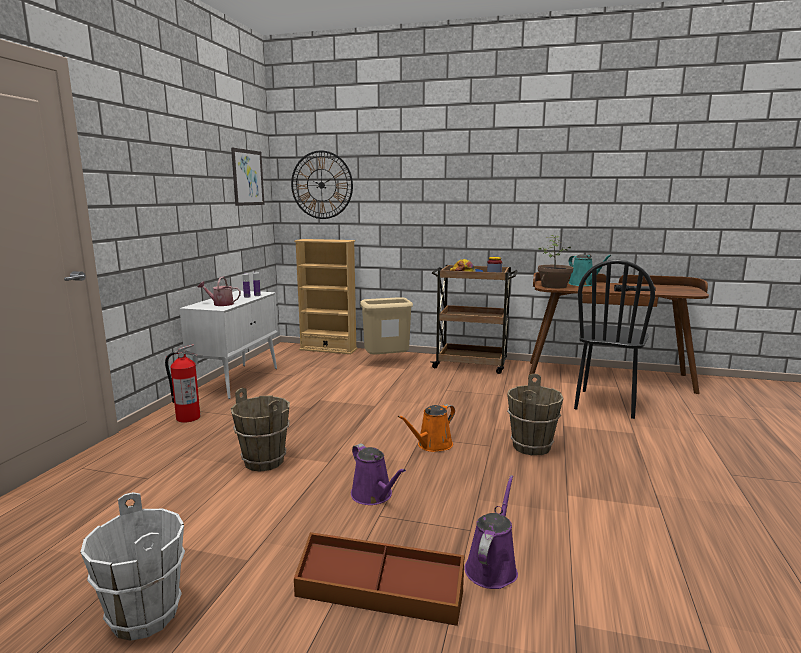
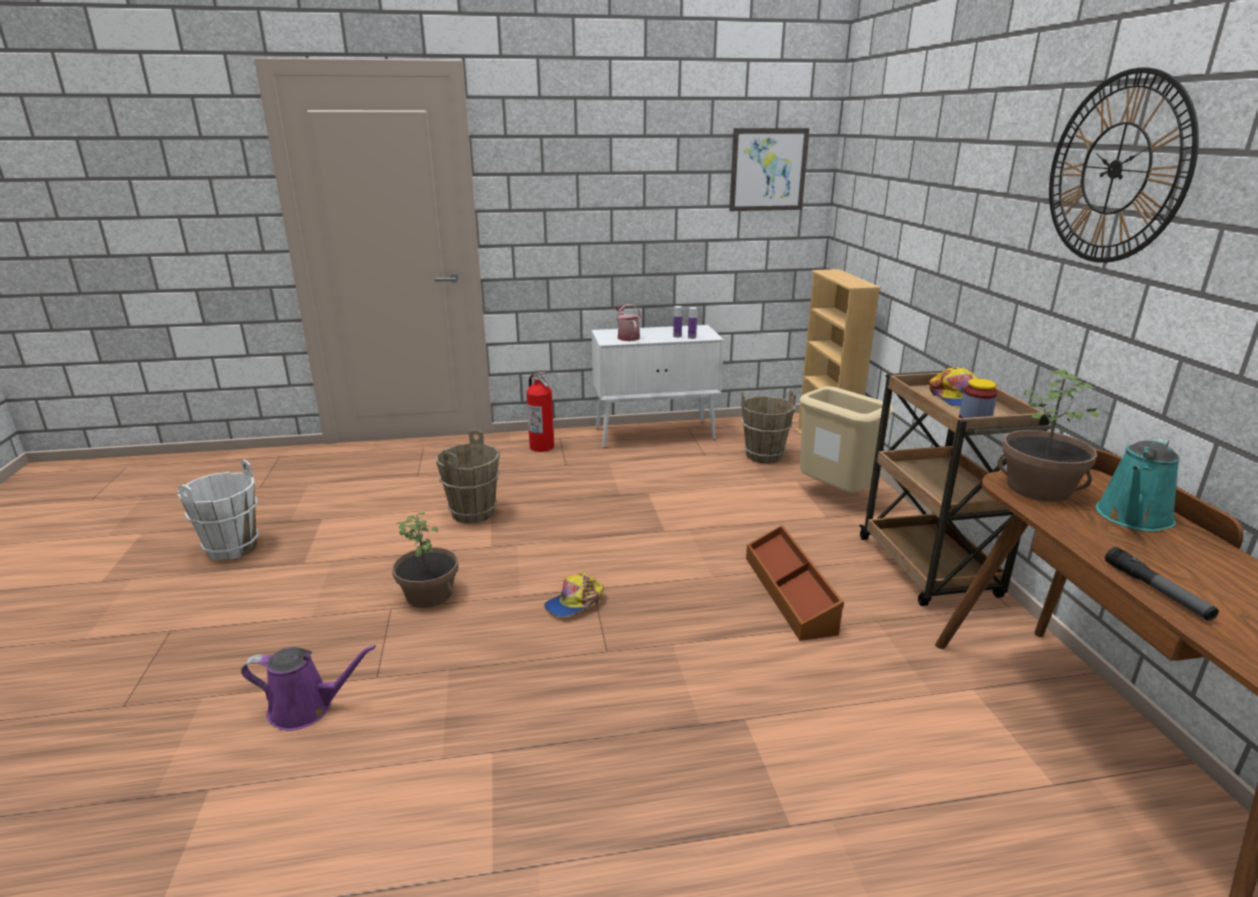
camera: 65 degrees right, 10 degrees up
wall clock [291,150,353,219] -> wall clock moved to [1049,67,1199,263]
brown storage box [294,532,464,626] -> brown storage box moved to [746,525,844,641]
purple watering can [351,444,406,505] -> potted plant [392,512,458,608]
orange watering can [398,404,455,452] -> cap [544,572,604,617]
brown bucket [507,374,563,455] -> brown bucket moved to [741,390,796,464]
black chair [574,259,655,419] -> none

